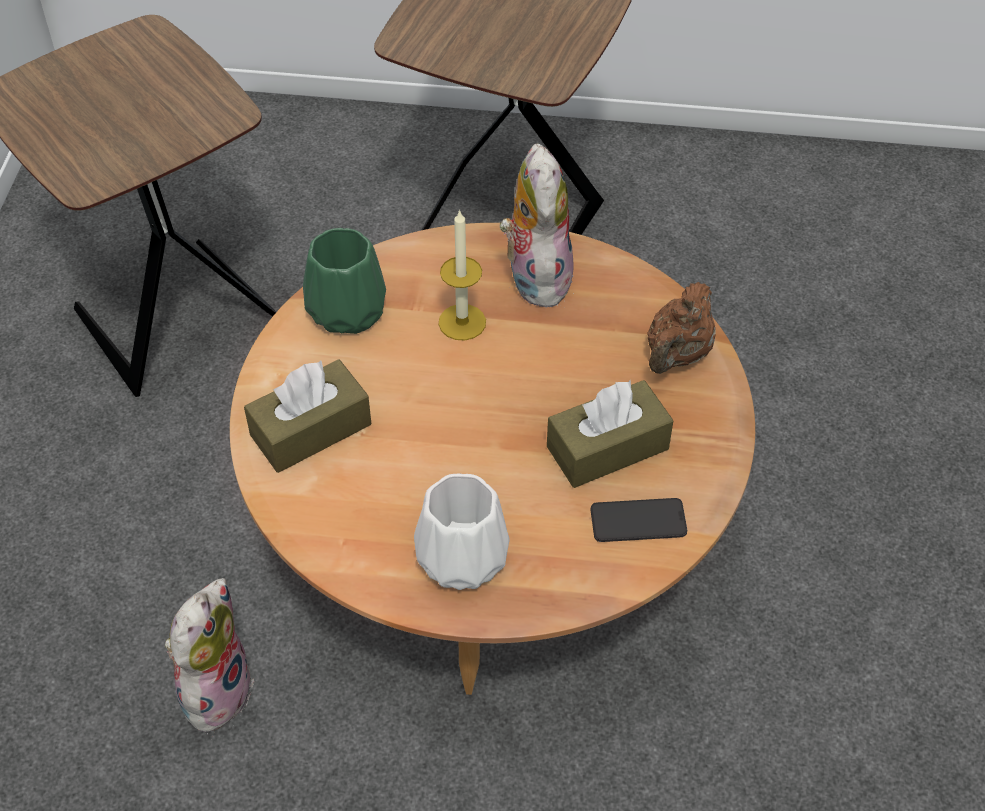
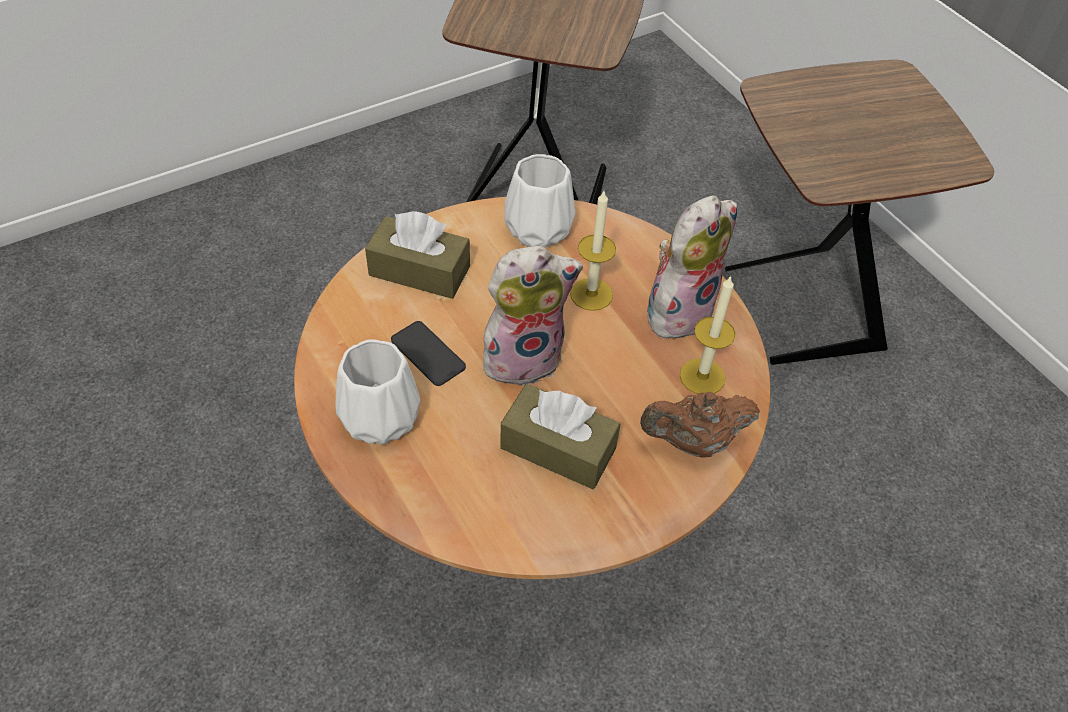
camera: 50 degrees right, 0 degrees up
plush toy [165,578,254,736] -> plush toy moved to [483,246,583,389]
green vase [303,228,386,334] -> white vase [504,154,576,248]
phone [590,498,687,542] -> phone moved to [391,321,466,386]
none -> candle [680,275,735,394]

